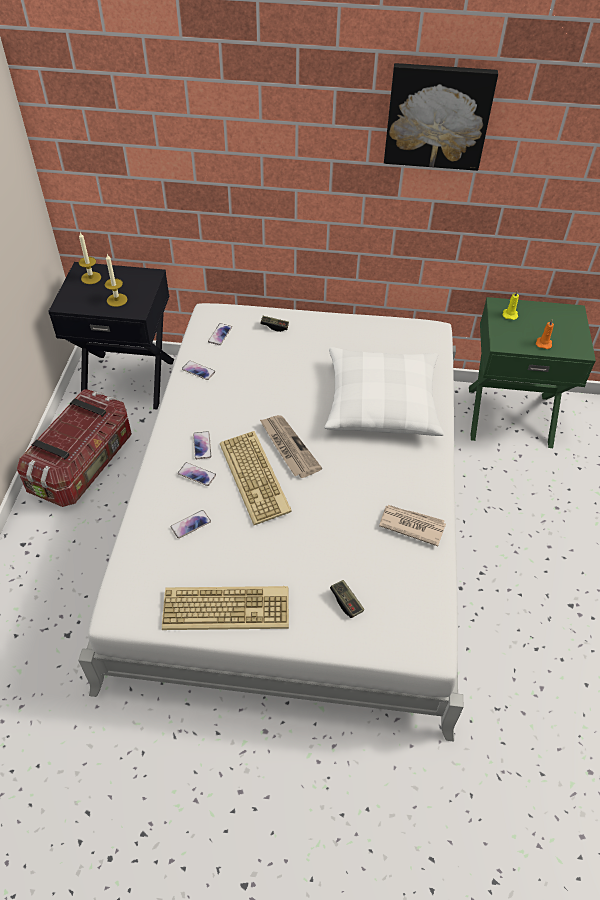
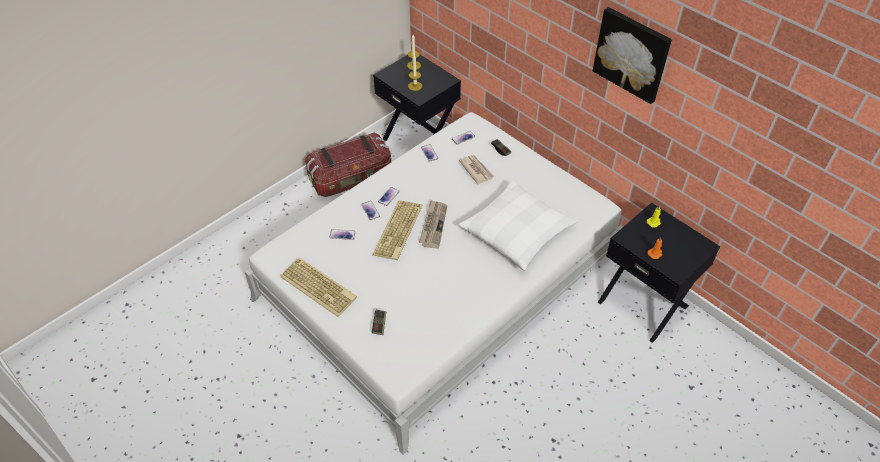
camera: 40 degrees right, 0 degrees up
newspaper [379,505,446,546] -> newspaper moved to [459,155,494,184]
green nightstand [469,297,596,448] -> black nightstand [598,203,720,343]

